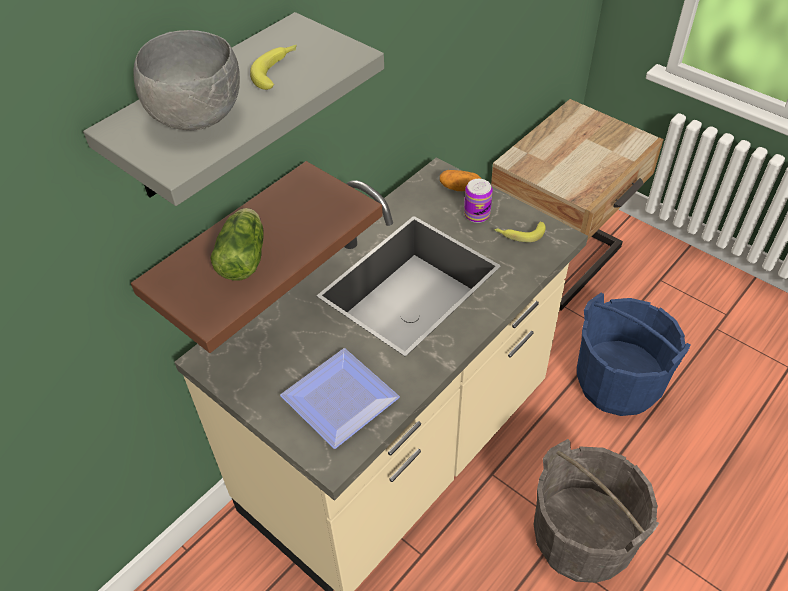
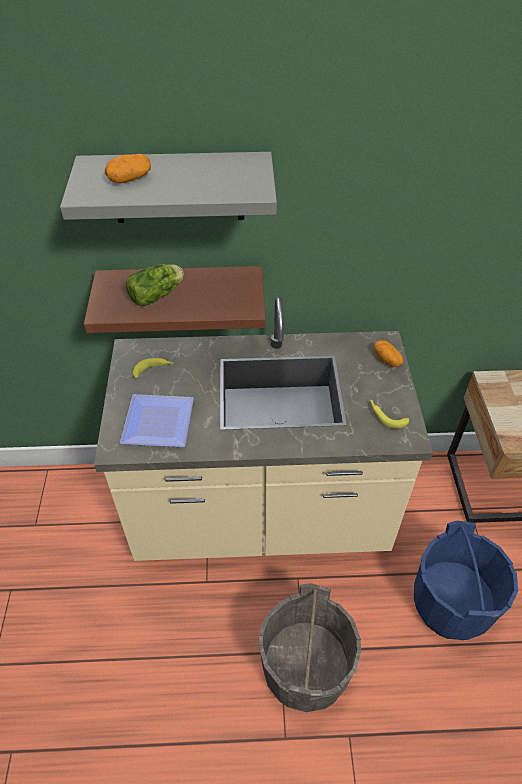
camera: 45 degrees right, 0 degrees up
grey bowl [133,30,240,130] -> potato [105,154,151,184]
banana [250,45,297,90] -> banana moved to [133,358,174,378]
can [464,179,493,223] -> none

